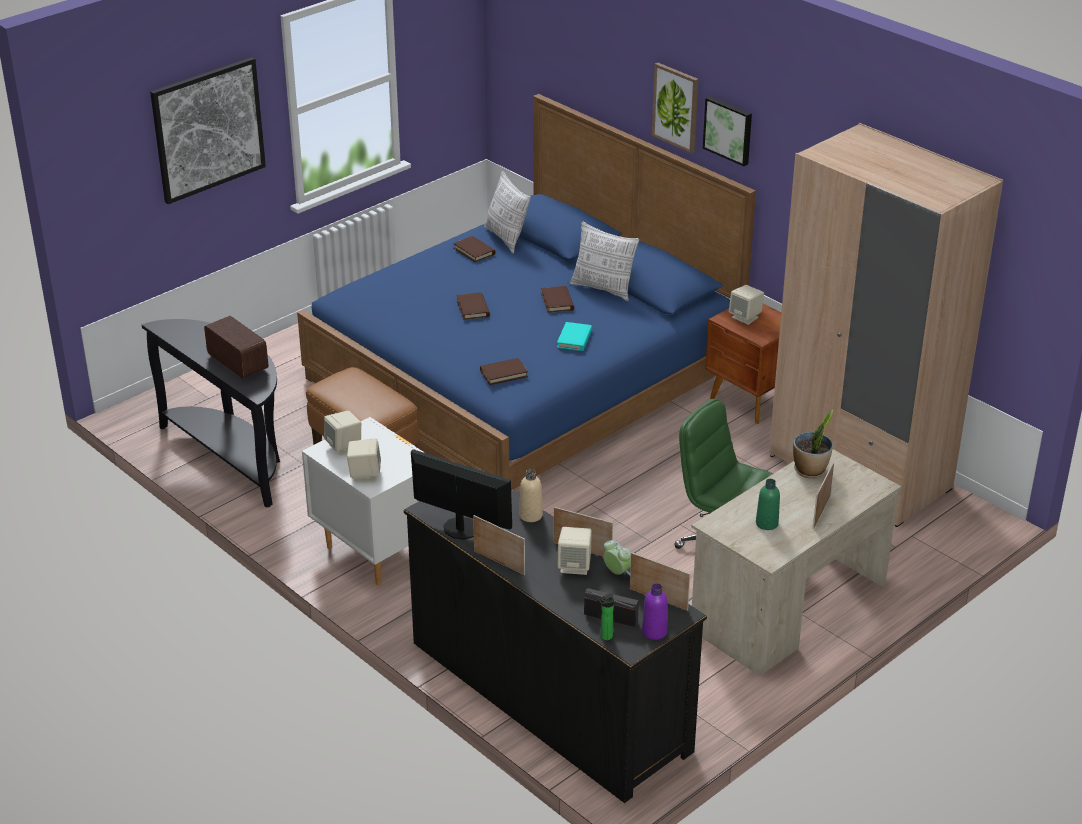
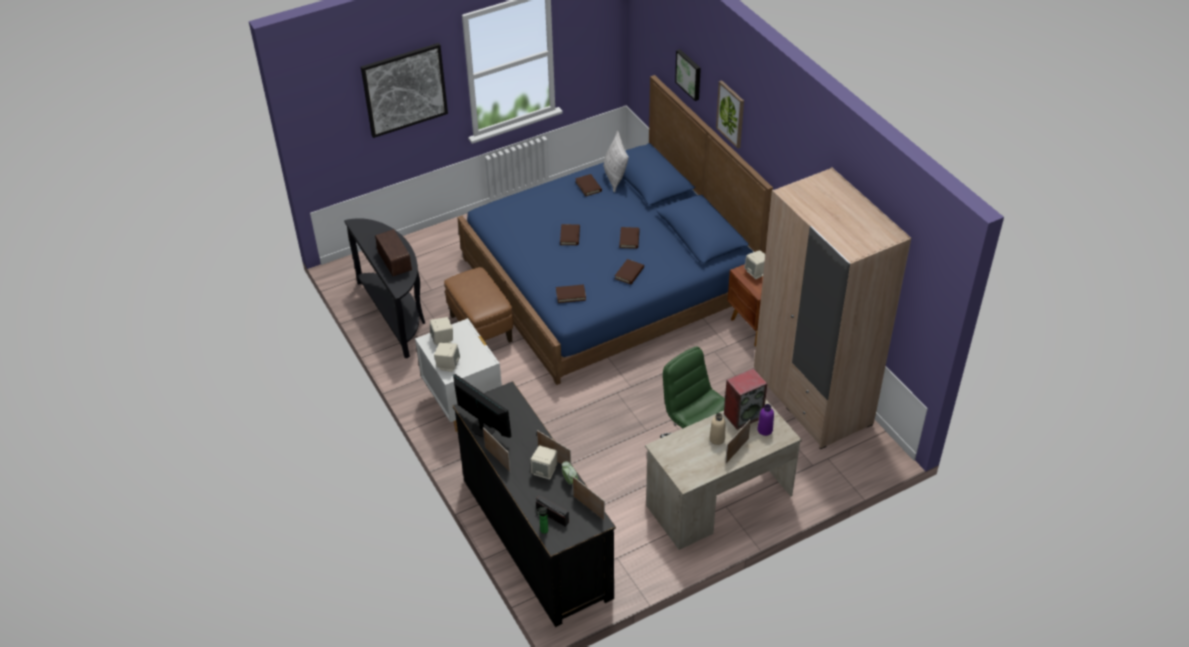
camera: 15 degrees right, 10 degrees up
beige bottle [519,469,543,522] -> beige bottle moved to [710,413,726,445]
turquoise book [557,322,592,351] -> brown book [615,259,644,284]
pillow [570,222,639,301] -> none
purple bottle [642,583,668,640] -> purple bottle moved to [757,404,774,436]
picture [703,96,752,166] -> picture moved to [675,49,701,101]
green bottle [756,479,780,530] -> none
potted plant [793,410,834,478] -> speaker [724,368,767,430]

